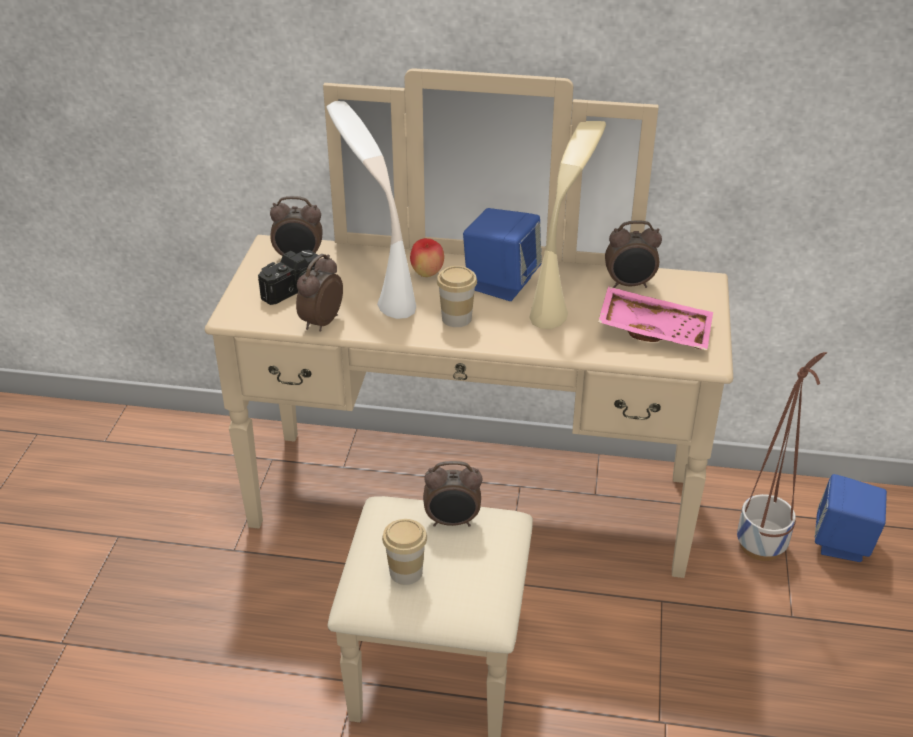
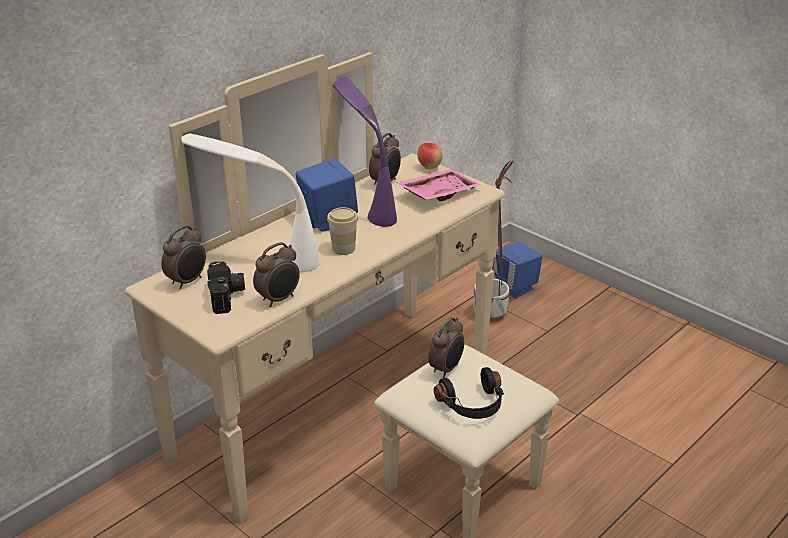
camera: 55 degrees left, 5 degrees down
alarm clock [296,254,343,332] -> alarm clock turned 105 degrees counterclockwise [253,242,300,307]
cup [382,519,427,585] -> black headphones [434,367,504,419]
apple [410,238,444,277] -> apple moved to [417,143,442,169]
beige table lamp [529,121,606,329] -> purple table lamp [333,76,397,227]

